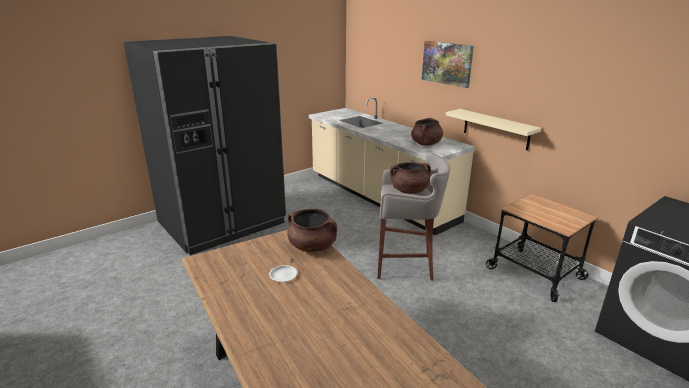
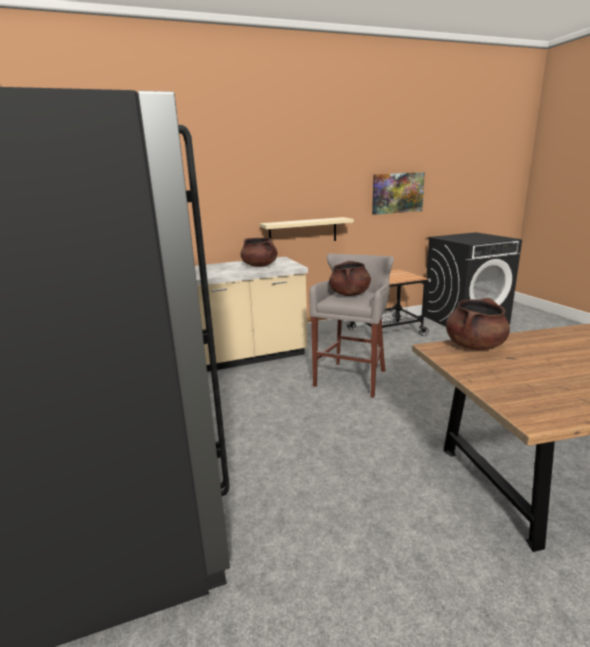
camera: 70 degrees left, 5 degrees down
white plate [269,265,298,282] -> none
picture [422,41,474,88] -> picture moved to [372,172,425,215]

